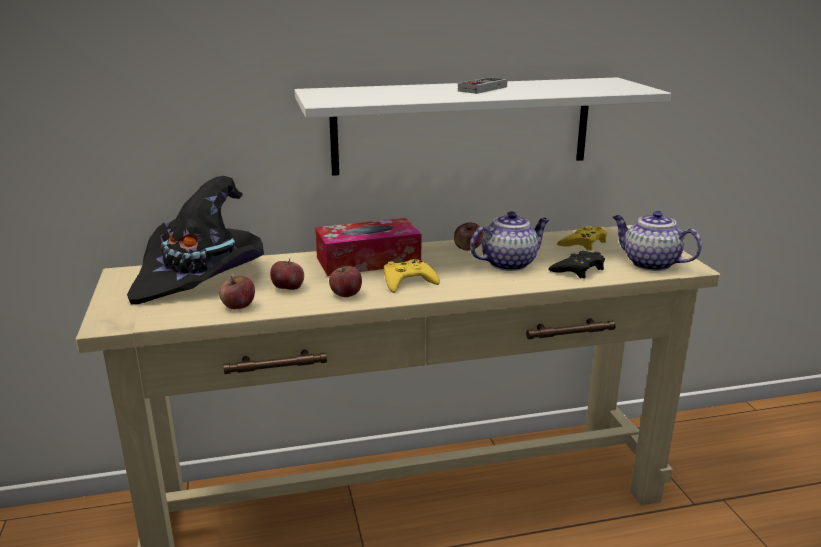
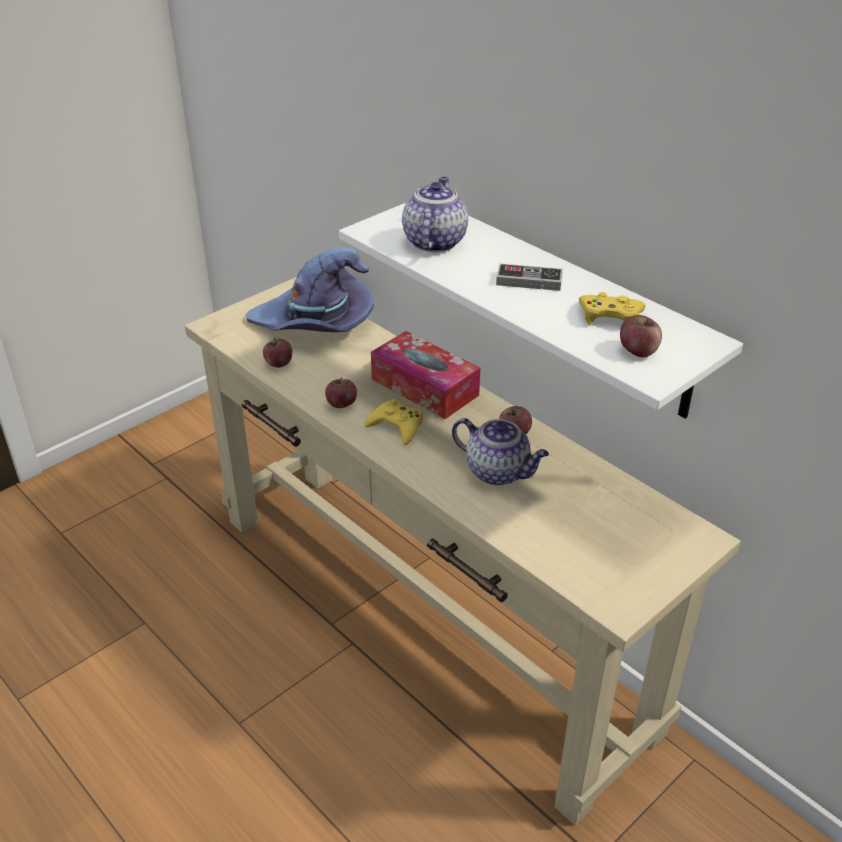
camera: 60 degrees right, 15 degrees up
black hat [127,176,264,304] -> purple hat [245,247,374,332]
apple [270,258,304,290] -> apple moved to [620,315,662,357]
black game controller [548,251,605,278] -> none
yellow game controller [557,226,607,250] -> yellow game controller moved to [579,292,646,325]
teapot [613,211,702,271] -> teapot moved to [402,177,468,252]

